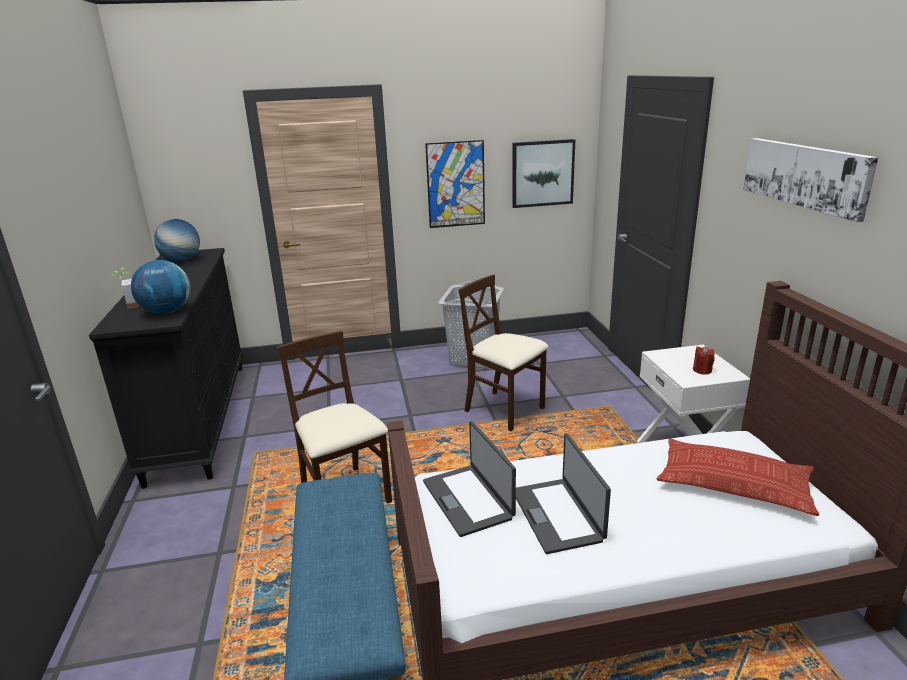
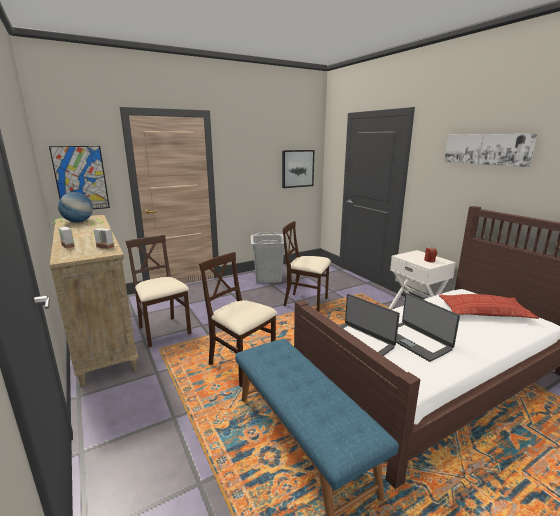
camera: 20 degrees left, 5 degrees down
black dresser [89,248,243,489] -> beige dresser [50,215,139,387]
globe [131,260,190,314] -> potted plant [93,219,114,249]
picture [425,140,485,228] -> picture moved to [49,146,110,209]
none -> beige chair [125,235,191,348]

